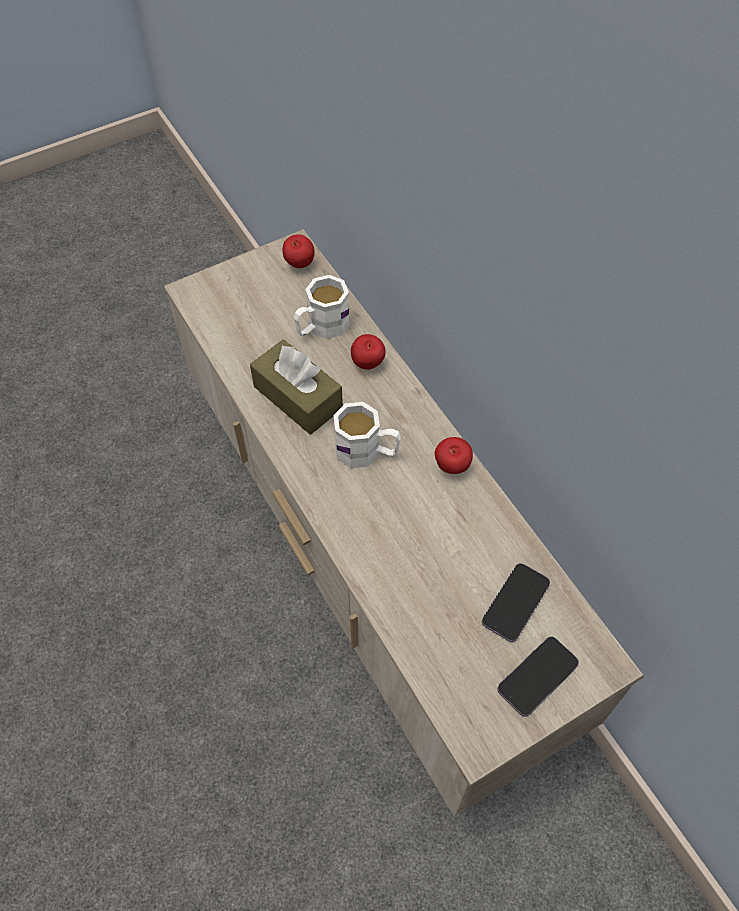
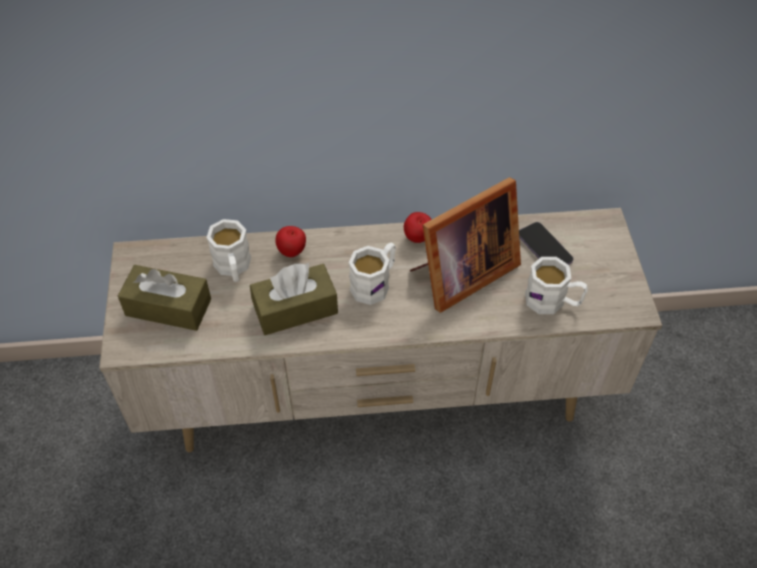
camera: 65 degrees left, 5 degrees down
apple [283,234,315,268] -> none
phone [497,637,579,717] -> none
none -> brown tissue box [118,265,211,331]
none -> picture frame [410,177,521,313]
none -> white mug [525,257,588,314]

